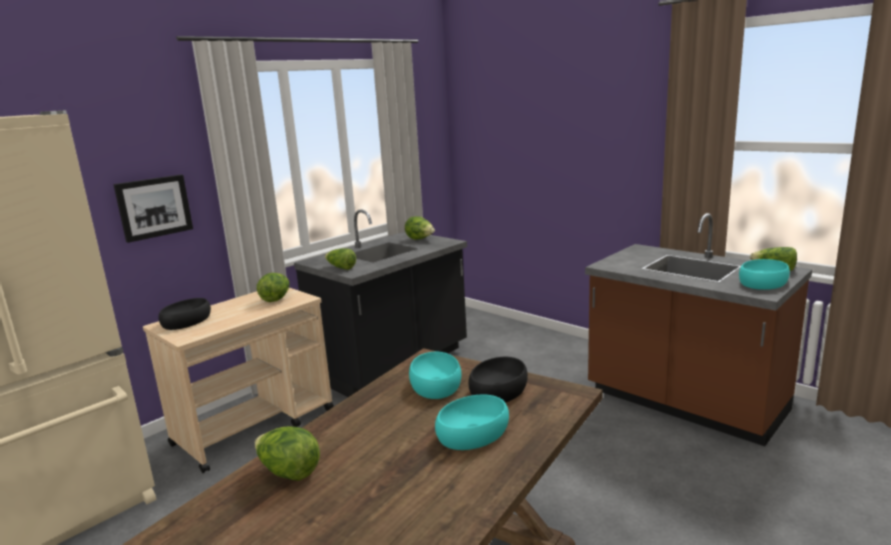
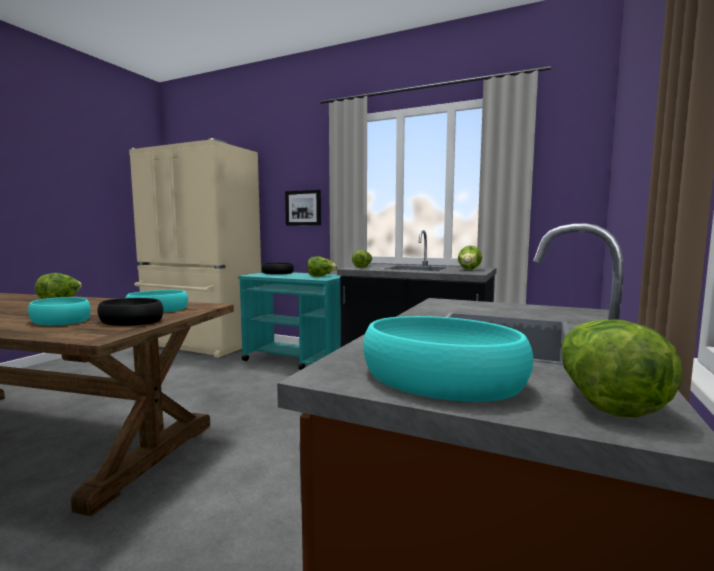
camera: 70 degrees right, 10 degrees down
beige cart [143,287,334,473] -> turquoise cart [238,272,341,370]

